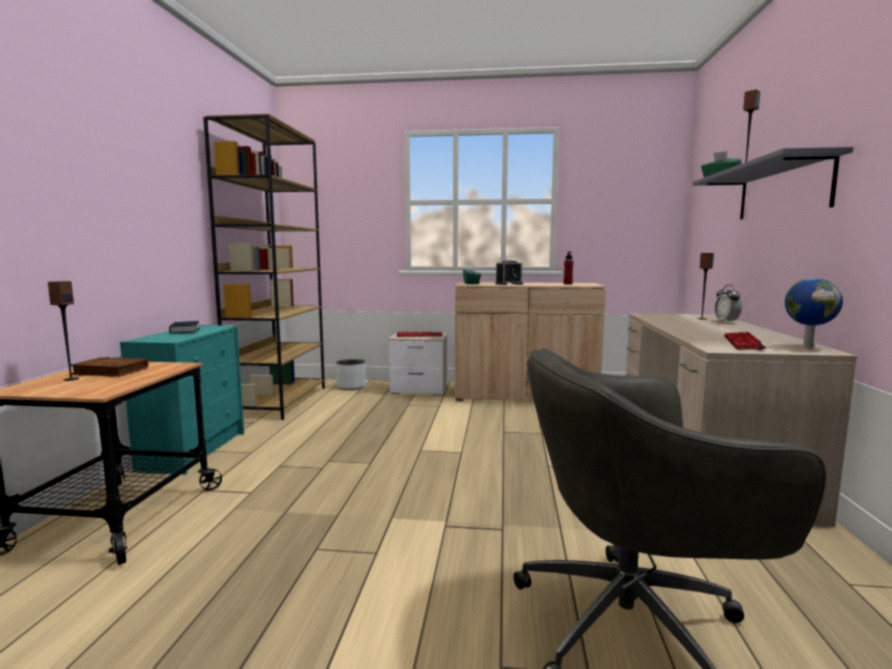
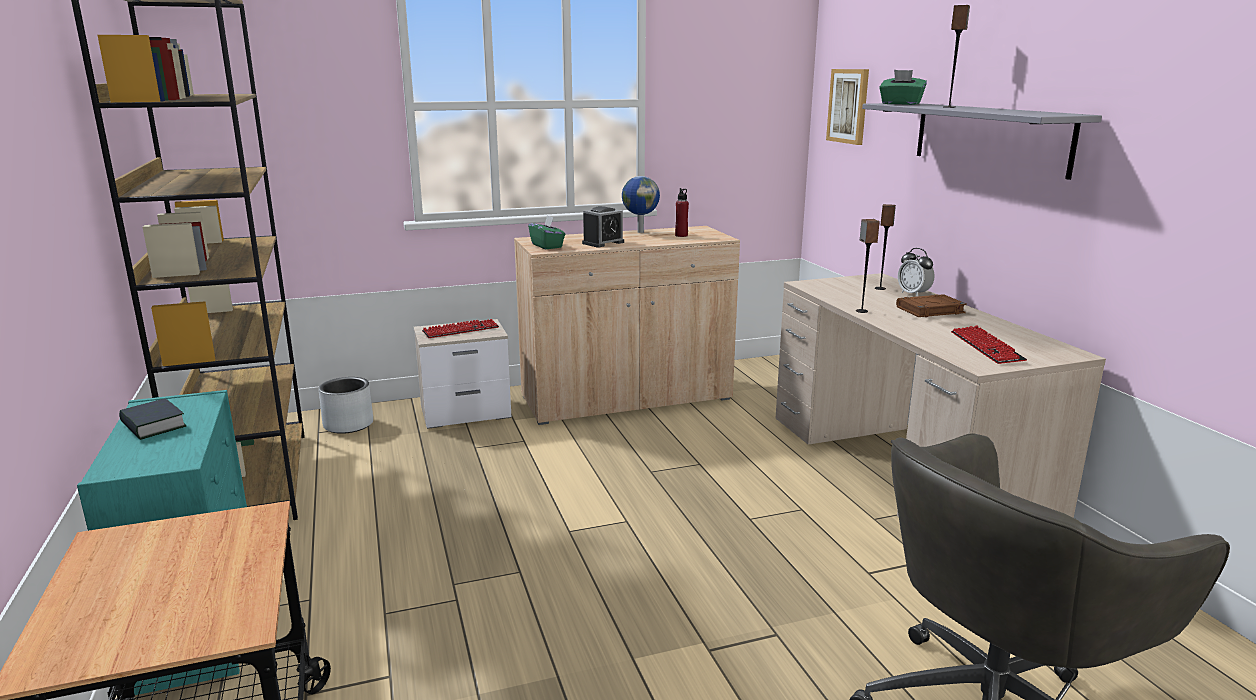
camera: 25 degrees left, 10 degrees up
speaker [48,281,79,381] -> speaker moved to [856,219,880,313]
brown book [71,357,149,377] -> brown book moved to [896,294,967,317]
globe [785,278,843,348] -> globe moved to [622,176,660,233]
none -> picture [826,69,869,145]

